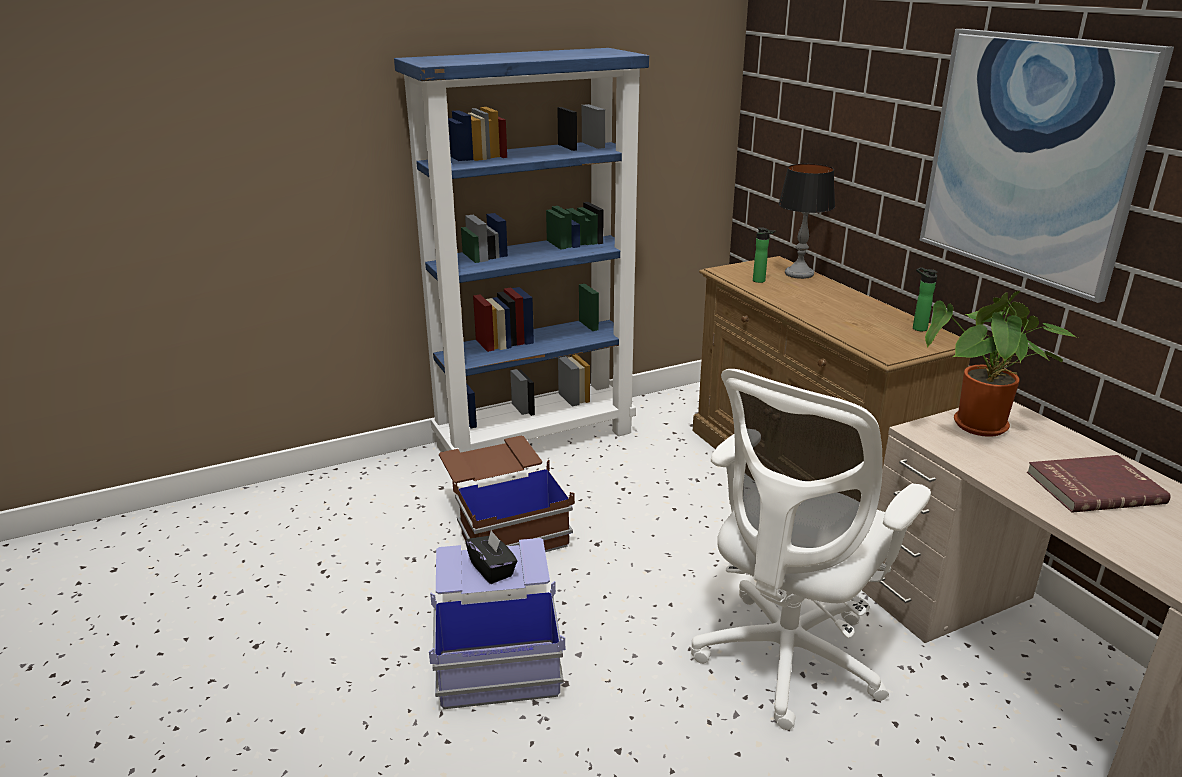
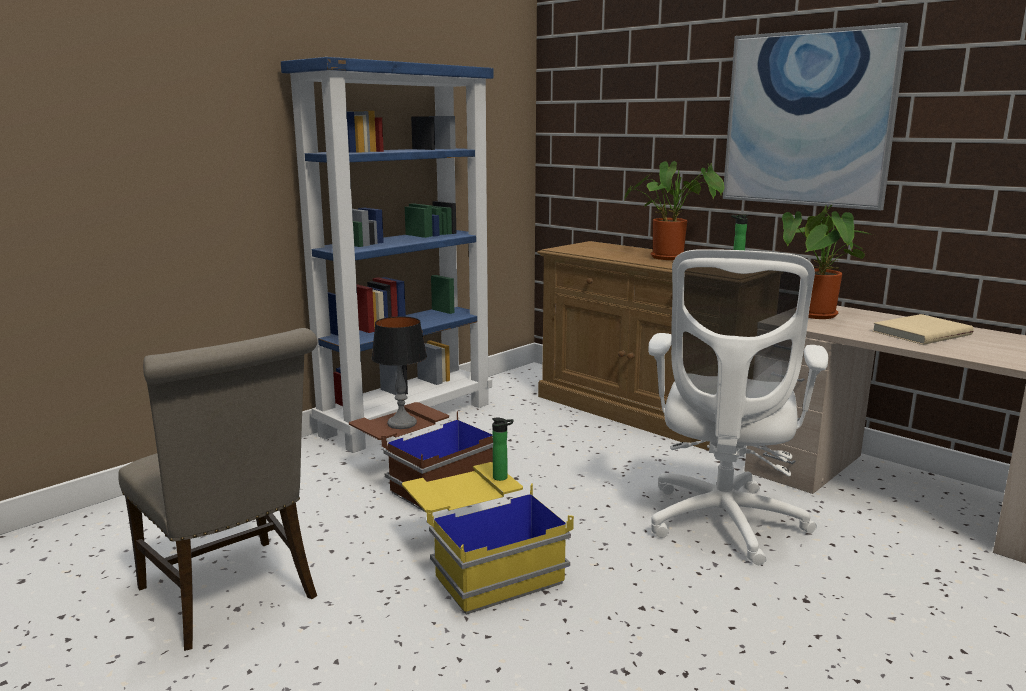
camera: 20 degrees left, 10 degrees down
blue storage box [429,538,565,709] -> yellow storage box [402,462,574,615]
black tissue box [466,530,517,584] -> none
bottle [753,227,775,283] -> bottle moved to [492,417,513,481]
table lamp [779,164,835,279] -> table lamp moved to [371,316,427,429]
red book [1027,455,1170,513] -> beige book [873,314,974,345]
none -> beige chair [118,328,317,651]
none -> potted plant [625,161,724,260]

